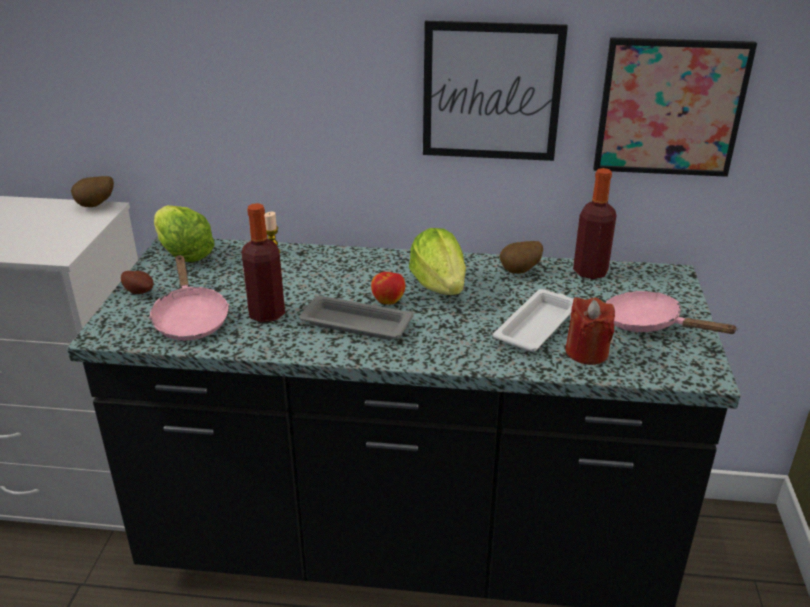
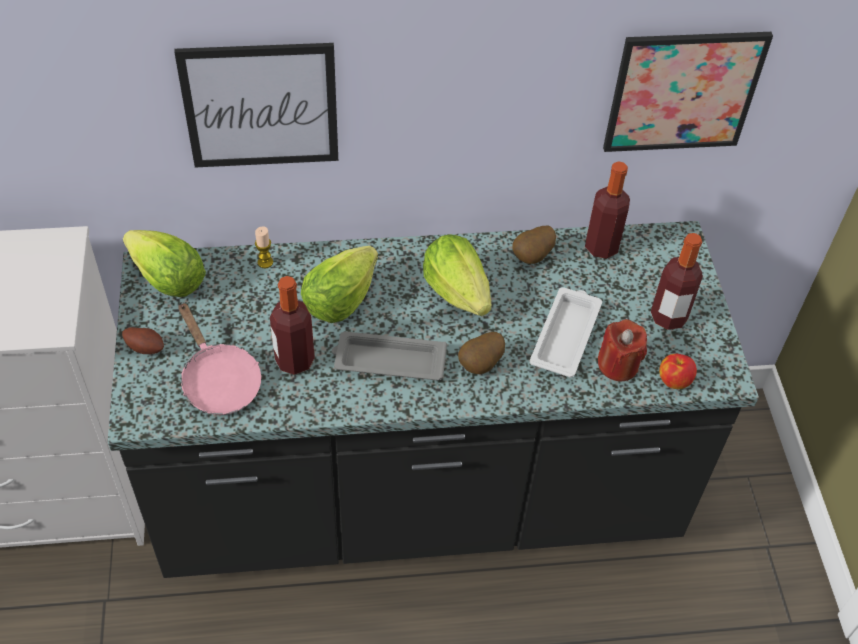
camera: 15 degrees left, 20 degrees up
potato [71,176,114,207] -> potato moved to [458,332,505,374]
apple [371,272,406,305] -> apple moved to [659,354,697,389]
picture [423,21,568,161] -> picture moved to [174,43,338,167]
pink frying pan [605,291,738,334] -> bottle [651,233,703,330]
none -> lettuce [301,246,378,323]

